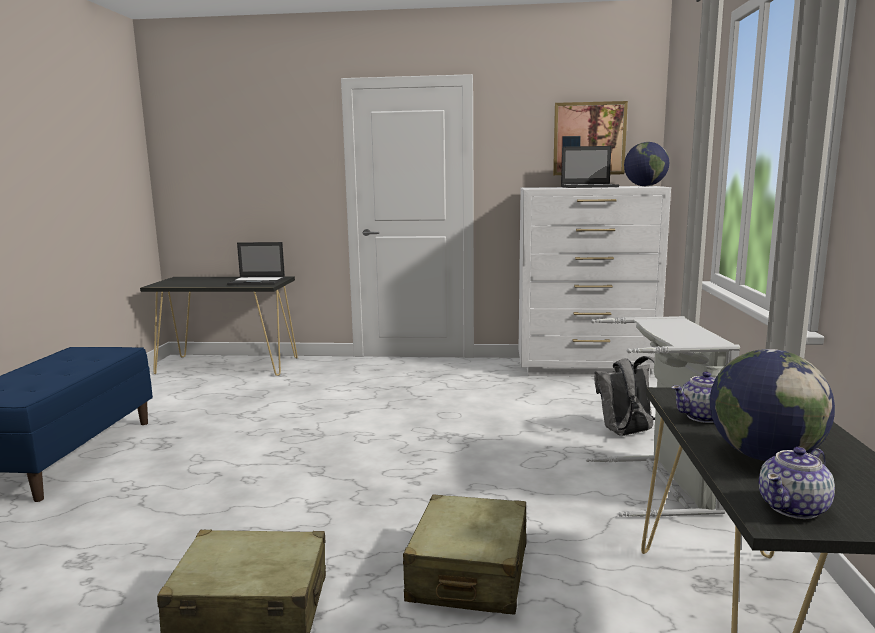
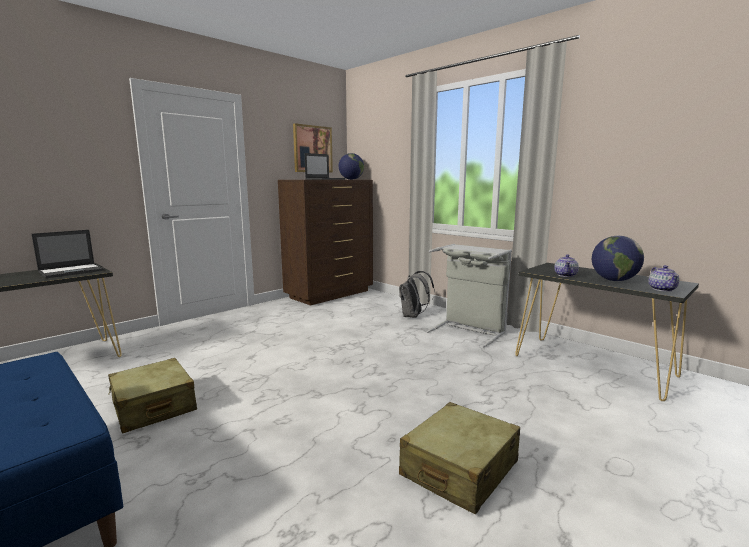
camera: 50 degrees left, 0 degrees up
beige suitcase [403,494,527,615] -> beige suitcase moved to [108,358,197,434]
white dresser [519,186,671,377] -> brown dresser [278,180,373,306]

